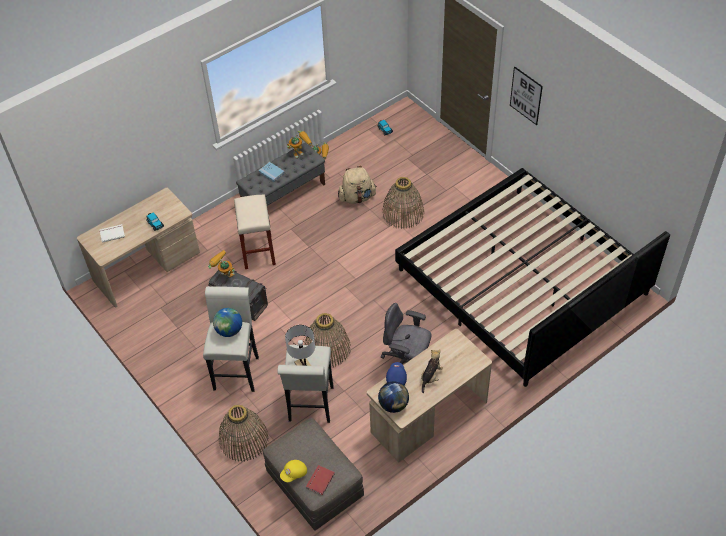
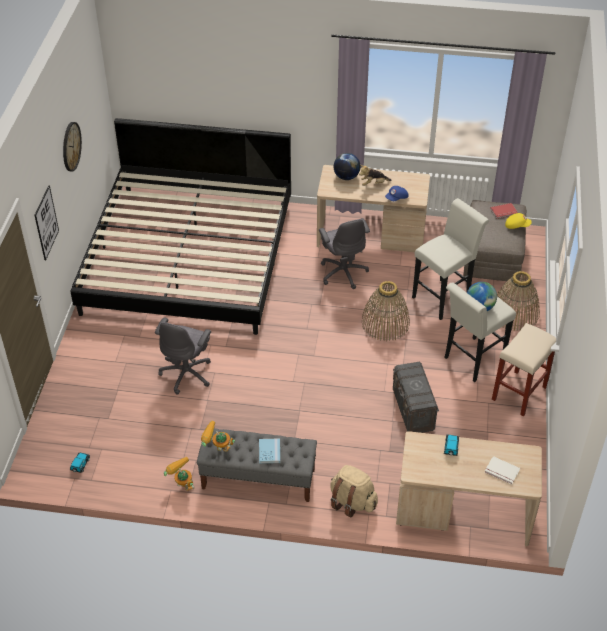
camera: 135 degrees left, 5 degrees down
toy robot [208,250,235,278] -> none
beige stool [234,194,276,269] -> beige stool moved to [492,323,556,417]
white table lamp [285,325,315,366] -> none
beige backpack [338,166,377,204] -> beige backpack moved to [330,465,378,517]
globe [378,382,409,413] -> globe moved to [334,153,361,180]
basket [382,177,424,229] -> grey office chair [155,317,211,395]
none -> wall clock [63,122,82,172]

